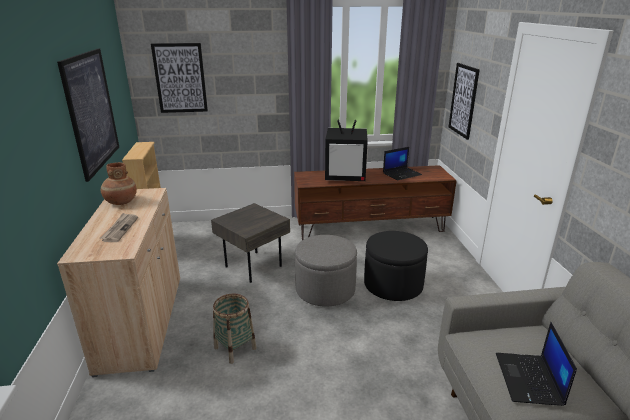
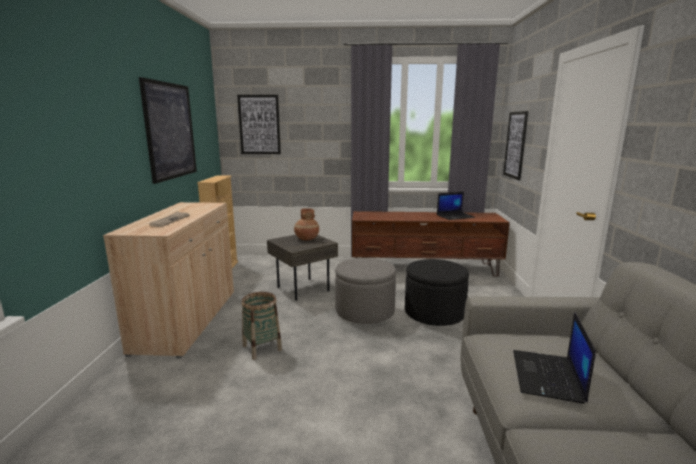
camera: 10 degrees right, 10 degrees down
brown vase [101,162,137,205] -> brown vase moved to [294,208,319,240]
television [325,120,368,181] -> none

